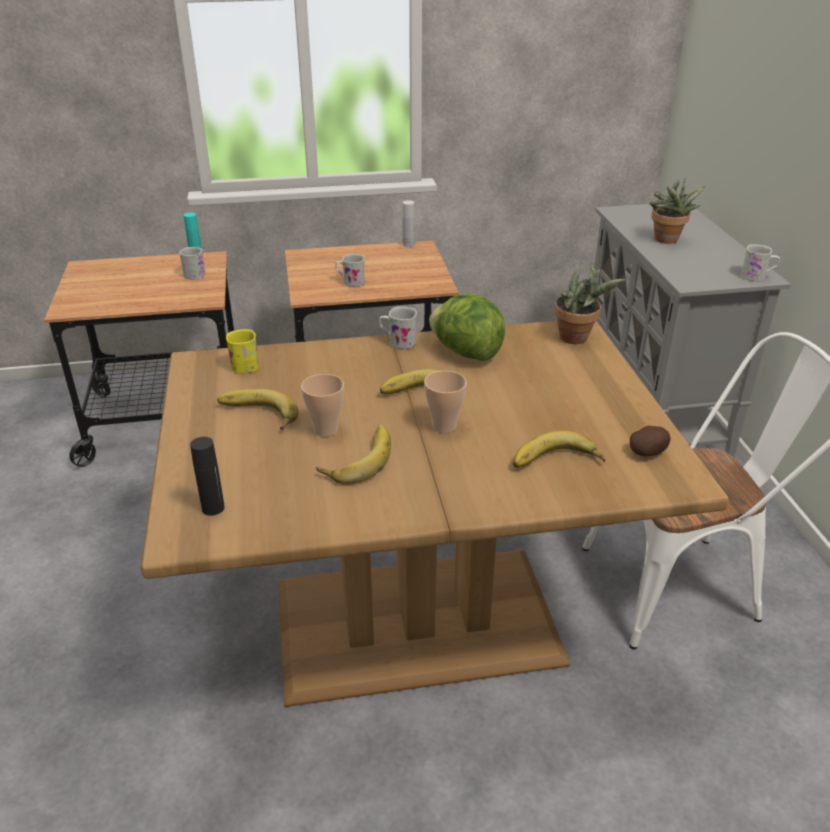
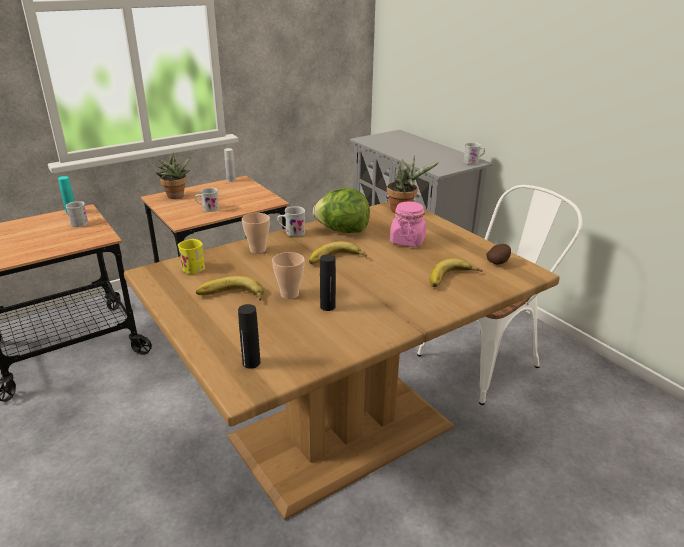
camera: 25 degrees left, 5 degrees down
banana [316,425,391,485] -> black bottle [320,254,336,311]
cup [424,371,467,433] -> cup moved to [242,213,270,254]
potted plant [649,178,705,244] -> potted plant moved to [156,153,191,199]
none -> pink jar [390,202,427,247]

